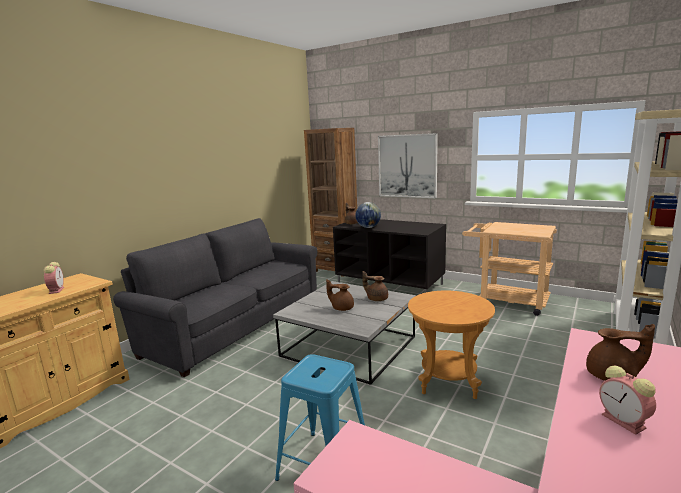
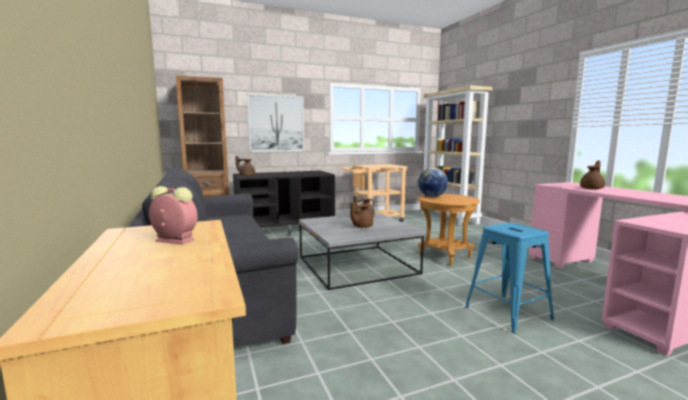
camera: 55 degrees left, 5 degrees down
globe [355,202,381,228] -> globe moved to [418,168,448,197]
alarm clock [599,366,656,435] -> none

